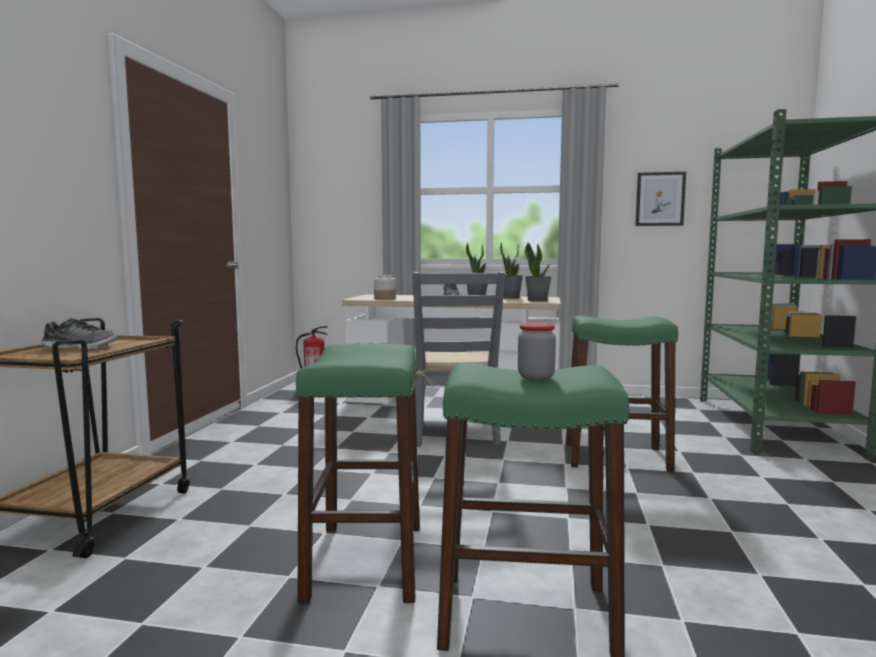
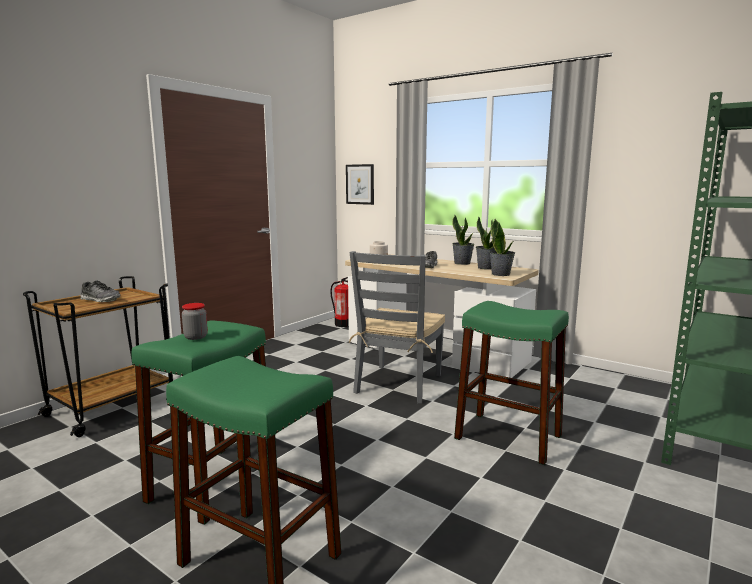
camera: 25 degrees right, 5 degrees up
jar [518,323,556,380] -> jar moved to [182,303,208,340]
picture [635,172,686,226] -> picture moved to [346,164,374,205]

